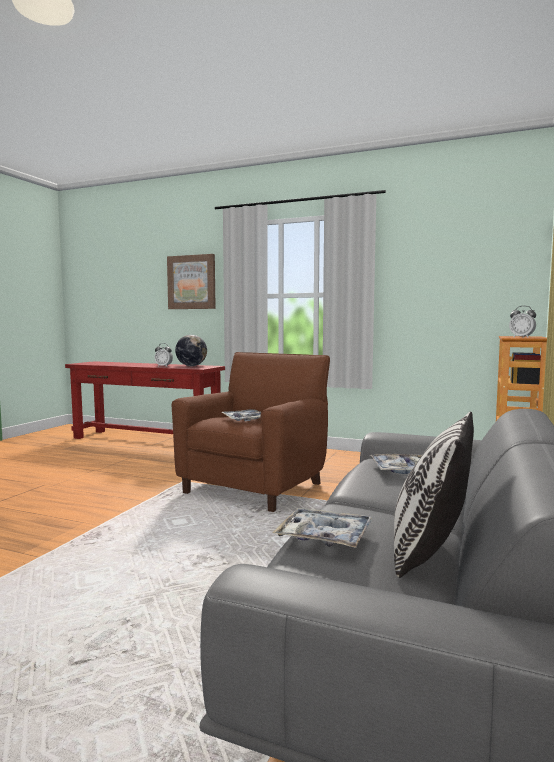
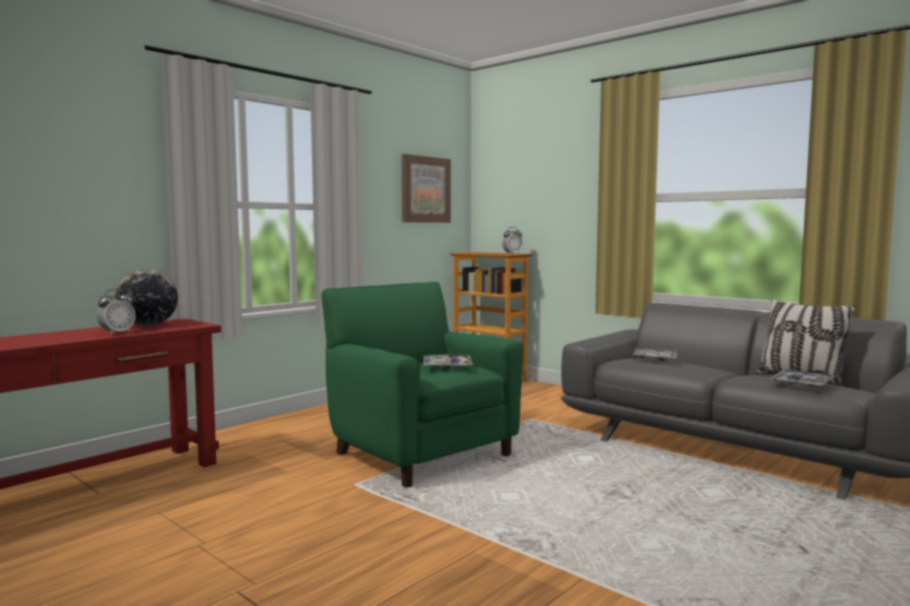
camera: 70 degrees left, 0 degrees up
picture [167,254,216,309] -> picture moved to [402,154,451,223]
brown armchair [172,352,330,512] -> green armchair [321,282,523,488]

